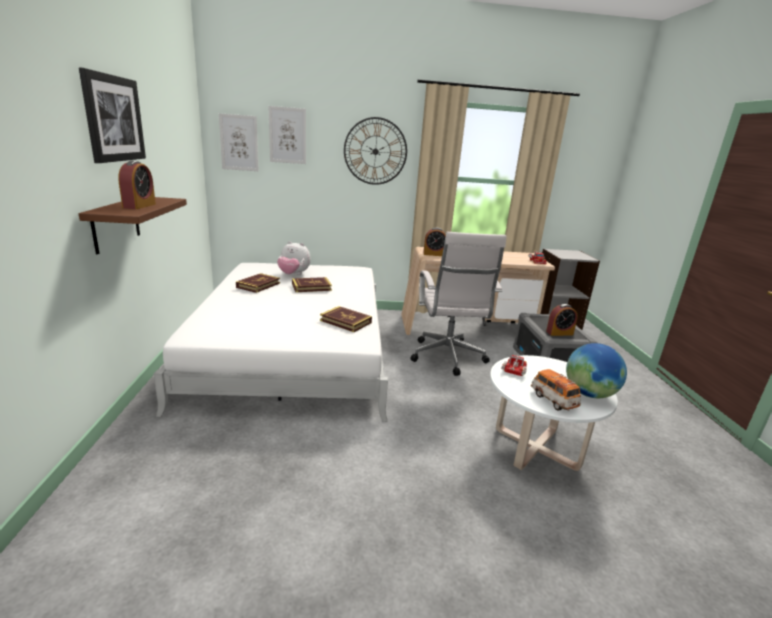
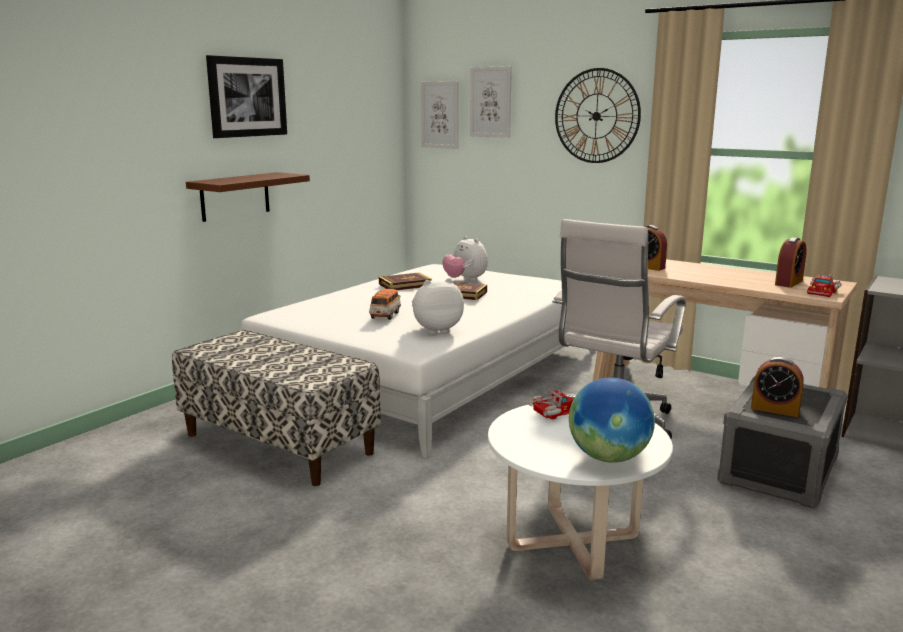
camera: 40 degrees right, 5 degrees down
alarm clock [118,161,156,209] -> alarm clock moved to [775,237,806,288]
book [320,306,372,332] -> plush toy [412,278,464,334]
toy car [531,369,581,411] -> toy car moved to [369,289,401,320]
none -> bench [172,330,381,486]

